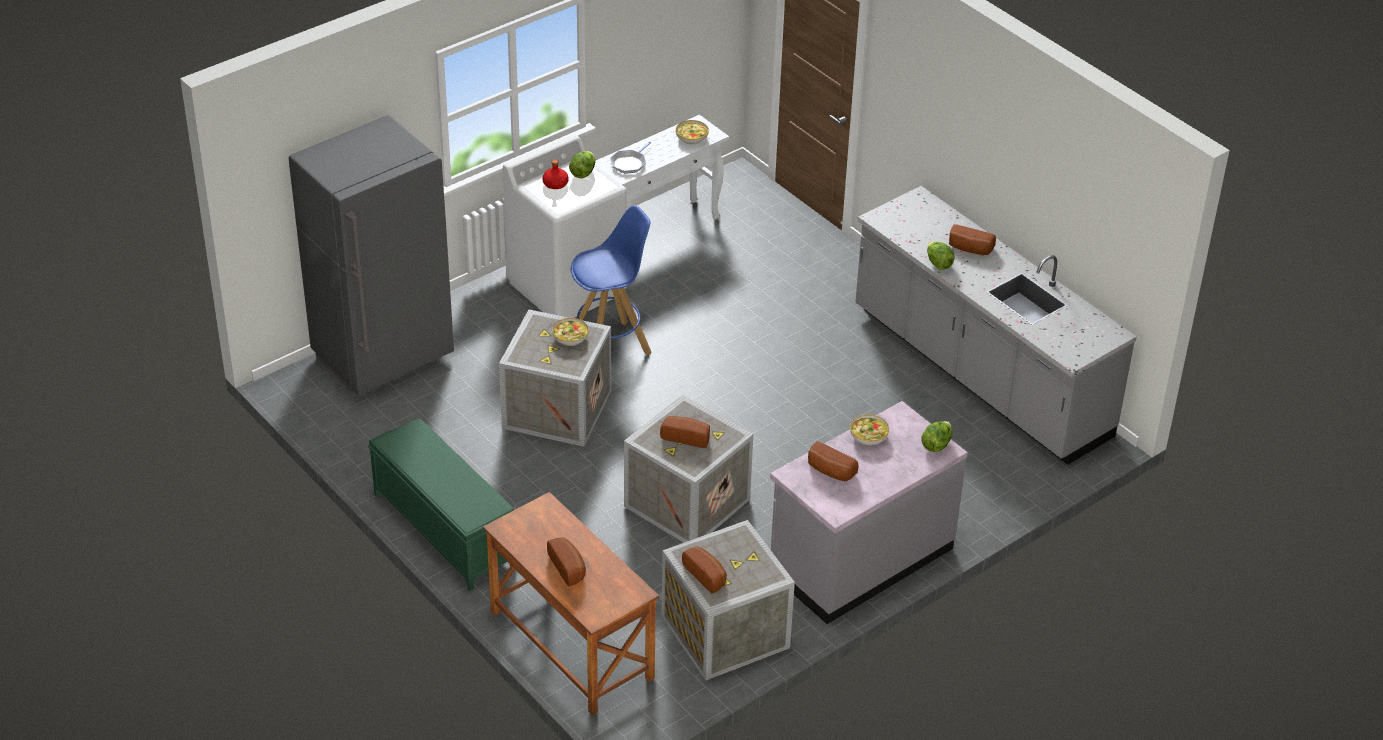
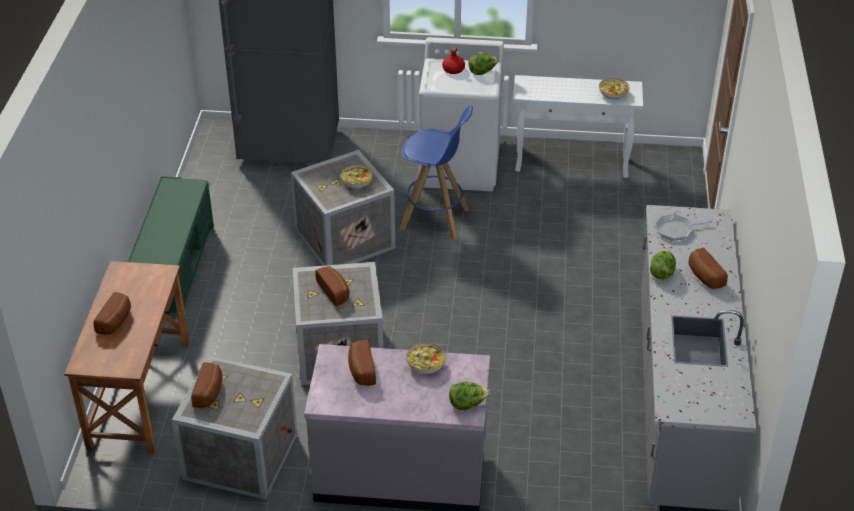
camera: 45 degrees right, 0 degrees up
frying pan [610,142,651,174] -> frying pan moved to [655,214,713,241]

